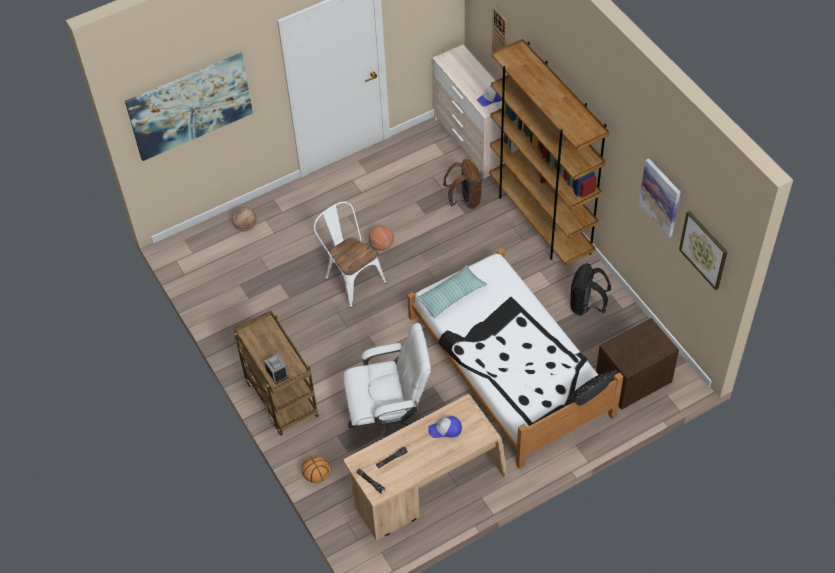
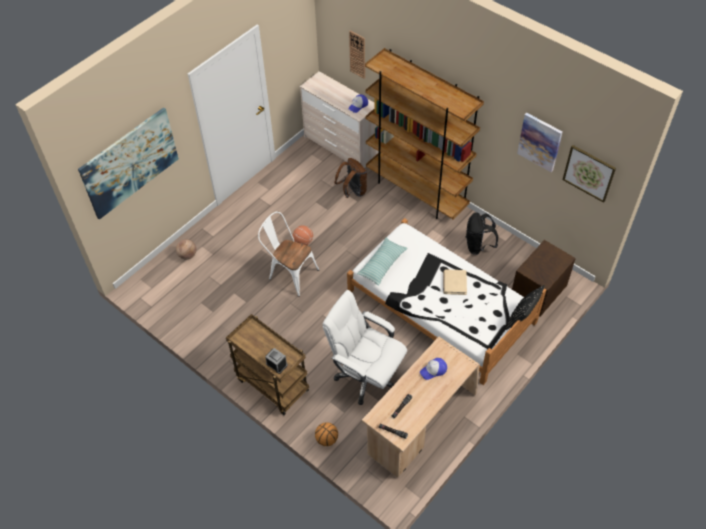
camera: 20 degrees left, 0 degrees up
white office chair [343,323,431,439] -> white office chair turned 120 degrees counterclockwise [322,290,407,405]
none -> beige book [443,269,467,295]

